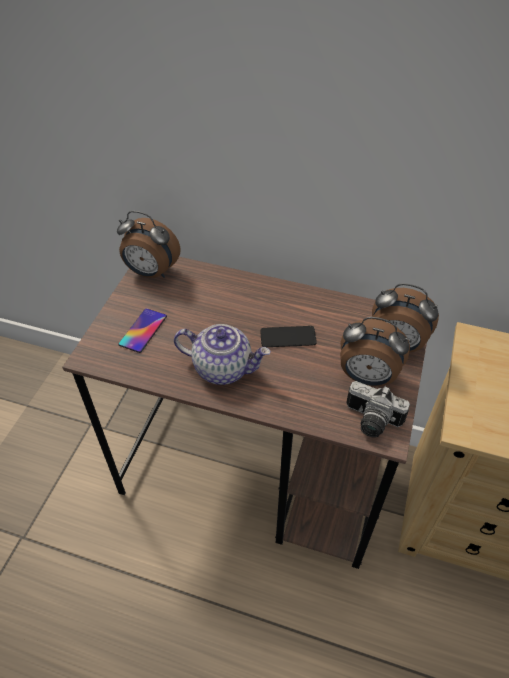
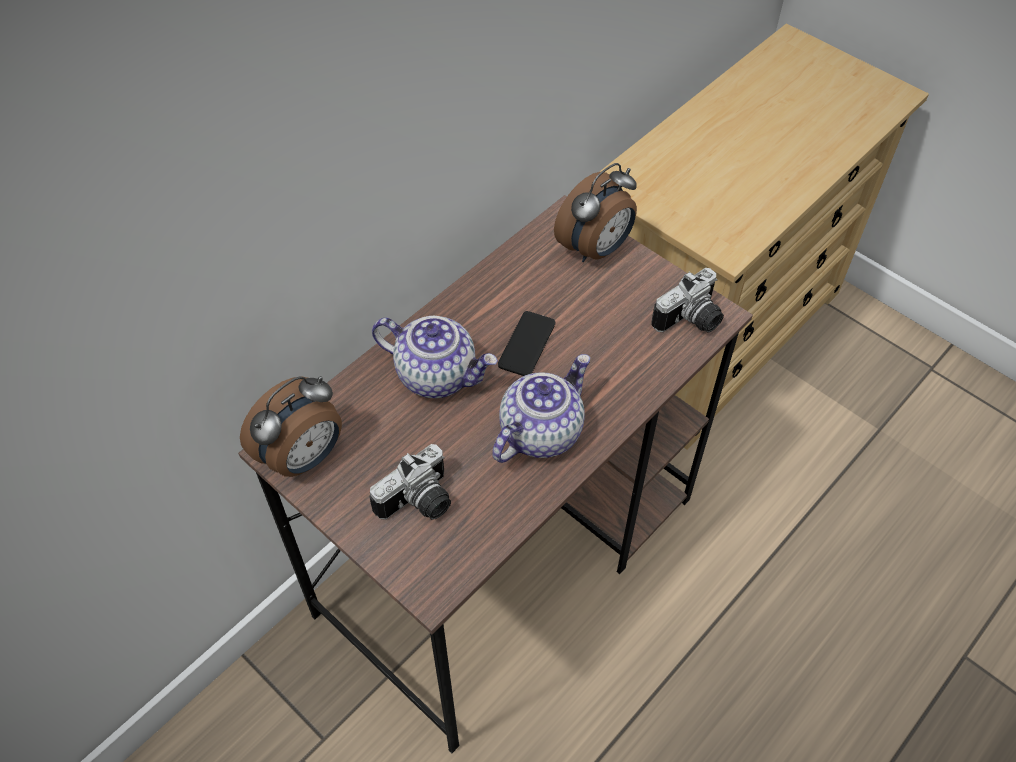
camera: 65 degrees left, 5 degrees up
phone [118,308,167,353] -> camera [369,444,451,520]
alarm clock [340,317,410,386] -> none
none -> teapot [372,316,498,398]

